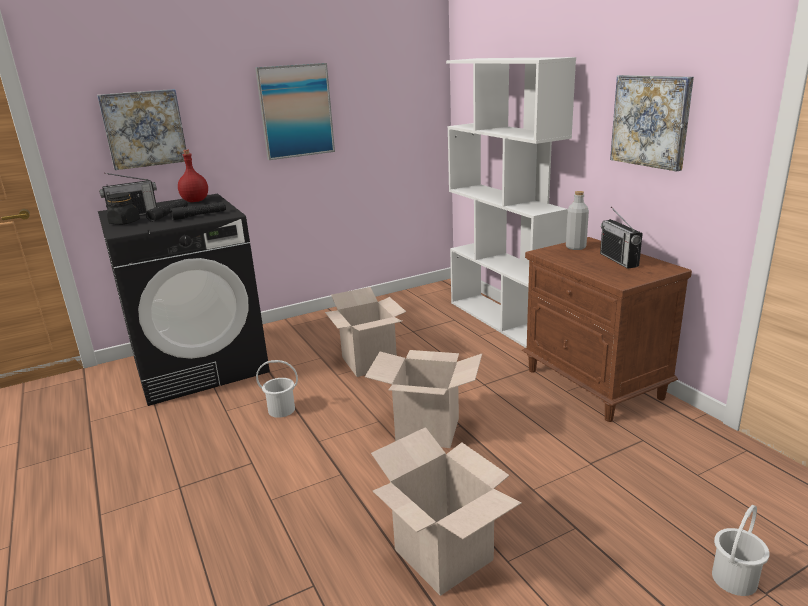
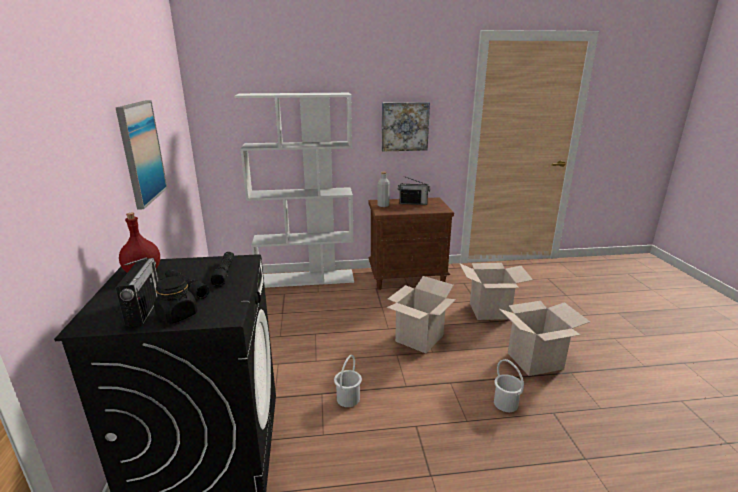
camera: 70 degrees left, 0 degrees up
picture [97,89,186,170] -> none
cardboard box [325,287,406,377] -> cardboard box moved to [459,263,533,320]
white bucket [712,505,770,596] -> white bucket moved to [494,359,524,412]

